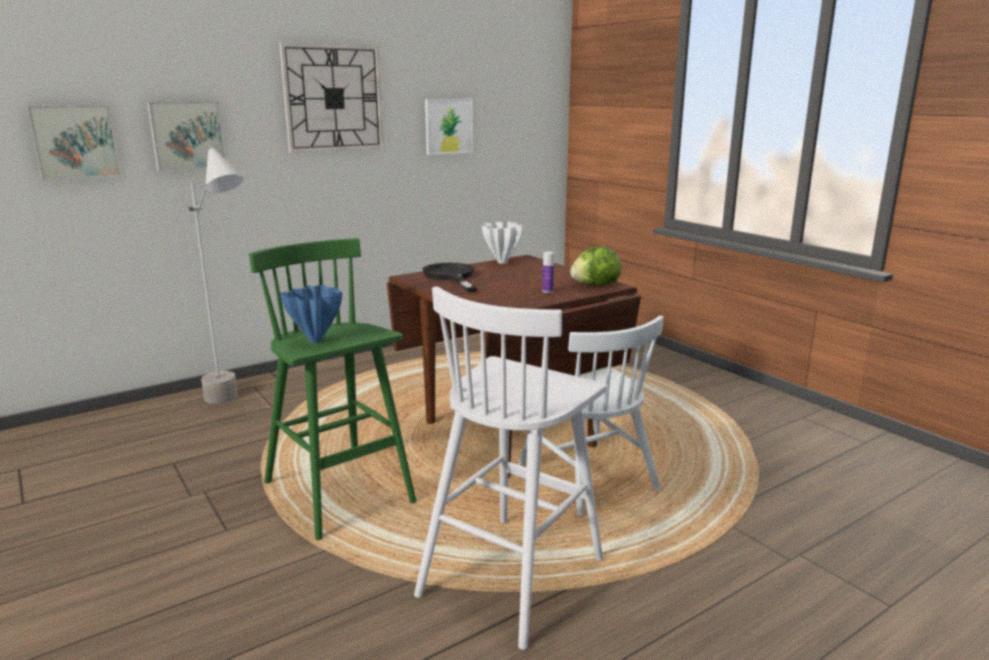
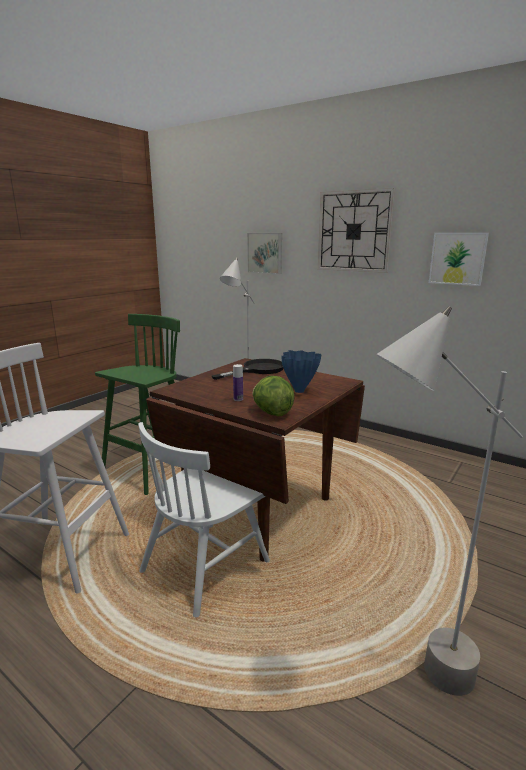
camera: 70 degrees right, 0 degrees up
picture [27,105,121,181] -> none
blue vase [280,285,342,343] -> blue vase moved to [281,350,322,393]
white vase [481,221,523,264] -> none
none -> grey floor lamp [376,307,523,696]

